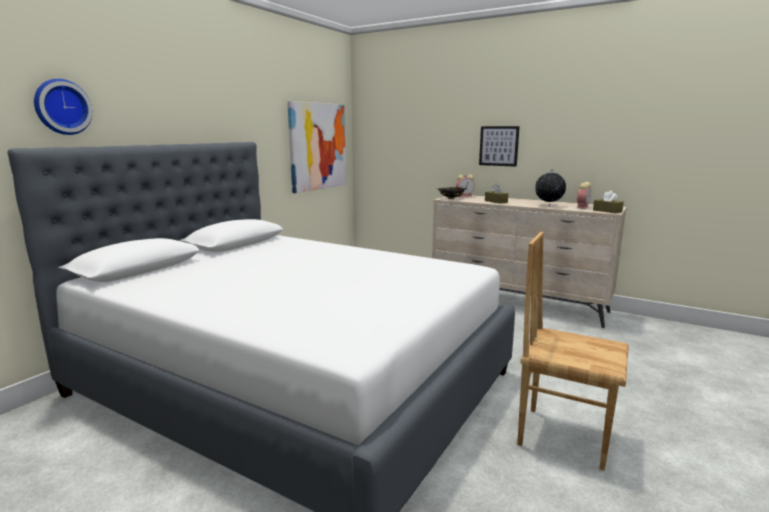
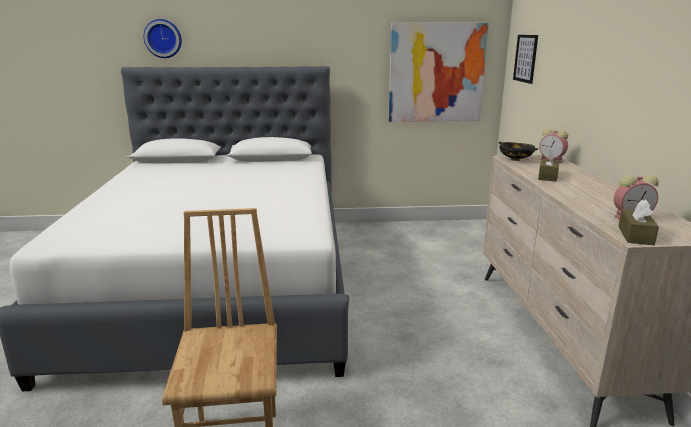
camera: 55 degrees right, 5 degrees up
picture [479,126,520,167] -> picture moved to [513,35,538,84]
globe [535,169,566,205] -> none

